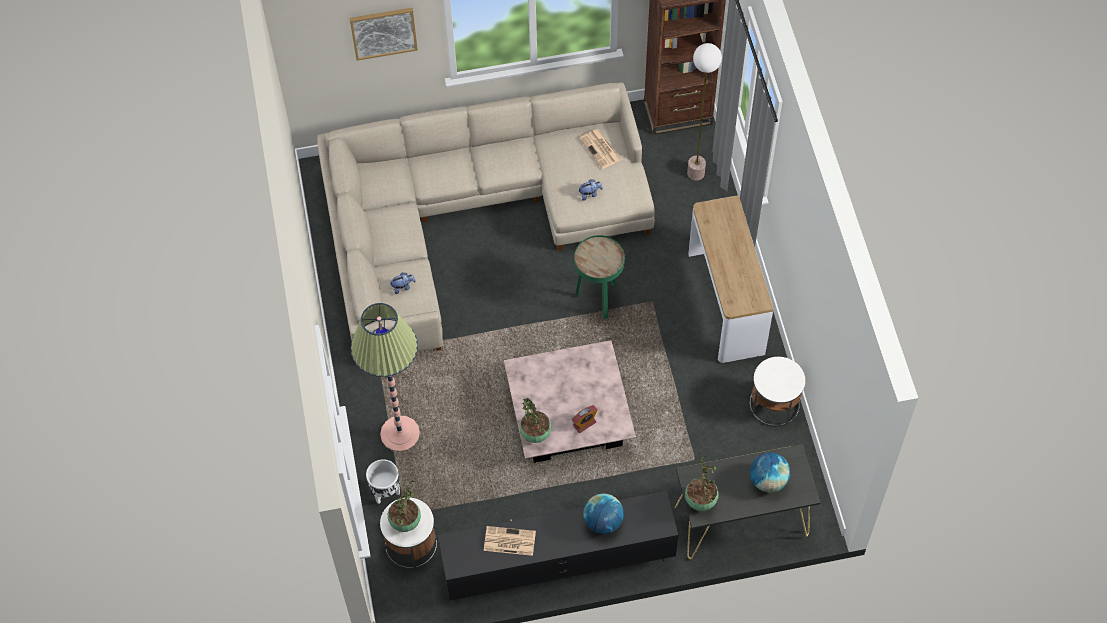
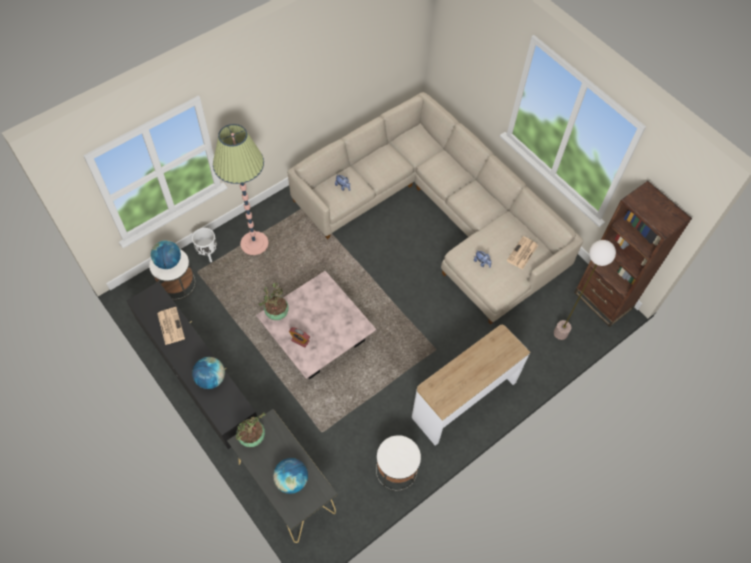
camera: 60 degrees right, 0 degrees up
picture [350,8,418,61] -> none
potted plant [388,481,421,532] -> globe [151,240,181,269]
green side table [574,235,625,319] -> none

